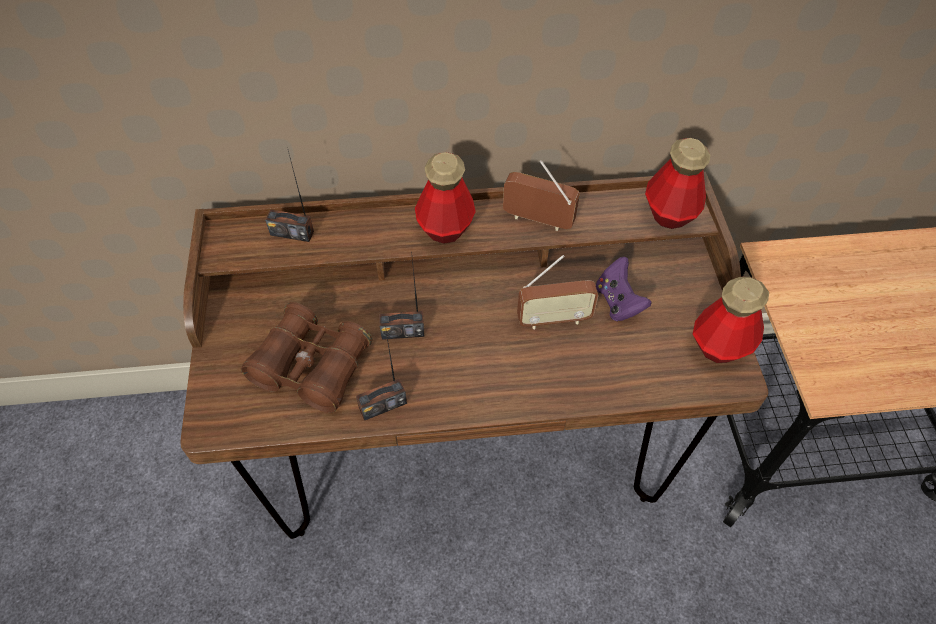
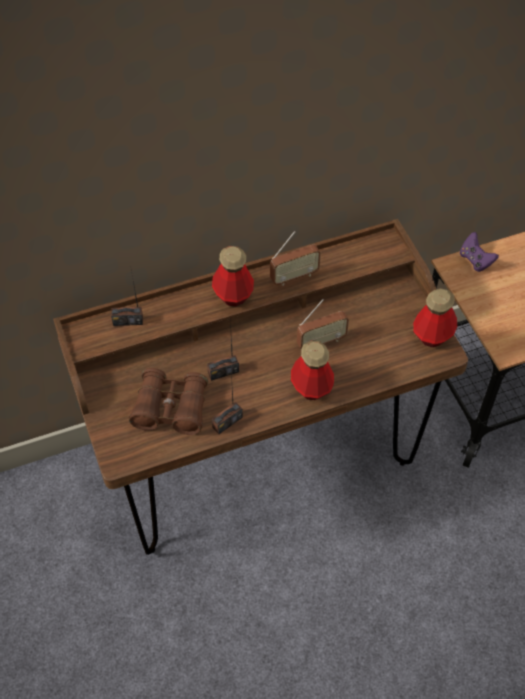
camera: 15 degrees left, 0 degrees up
radio [503,160,580,231] -> radio turned 150 degrees clockwise [270,231,321,286]
purple game controller [596,257,652,321] -> purple game controller moved to [460,232,499,272]
bottle [645,138,710,229] -> bottle moved to [291,340,334,400]

